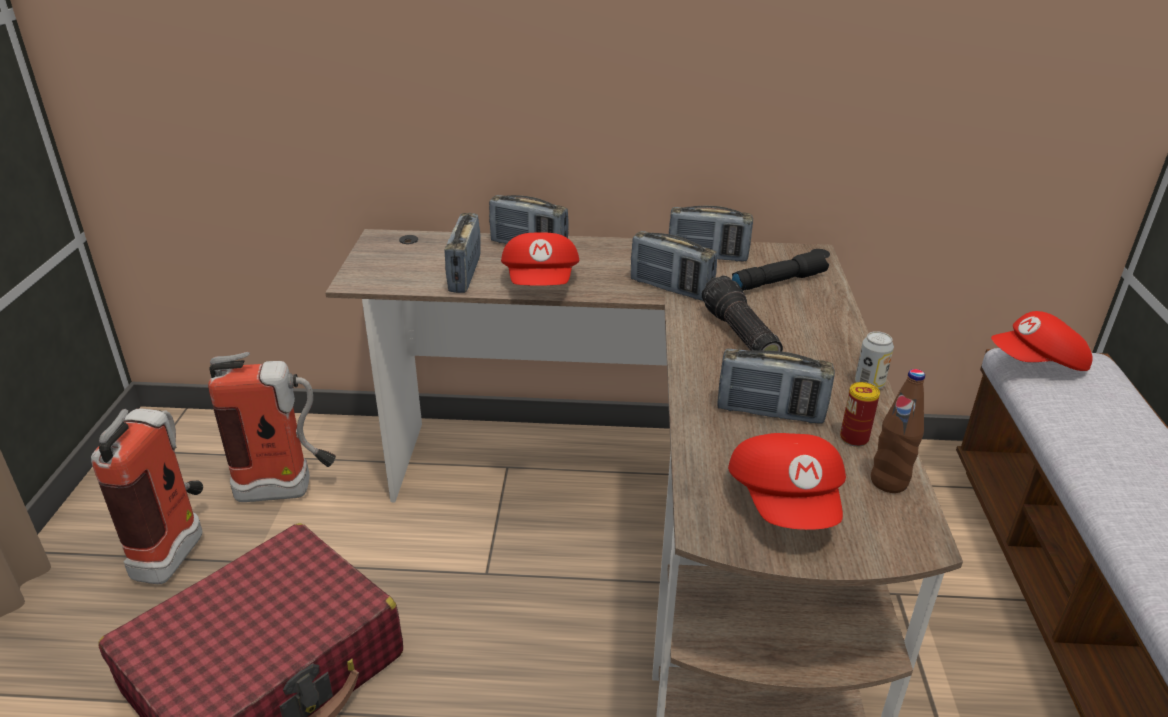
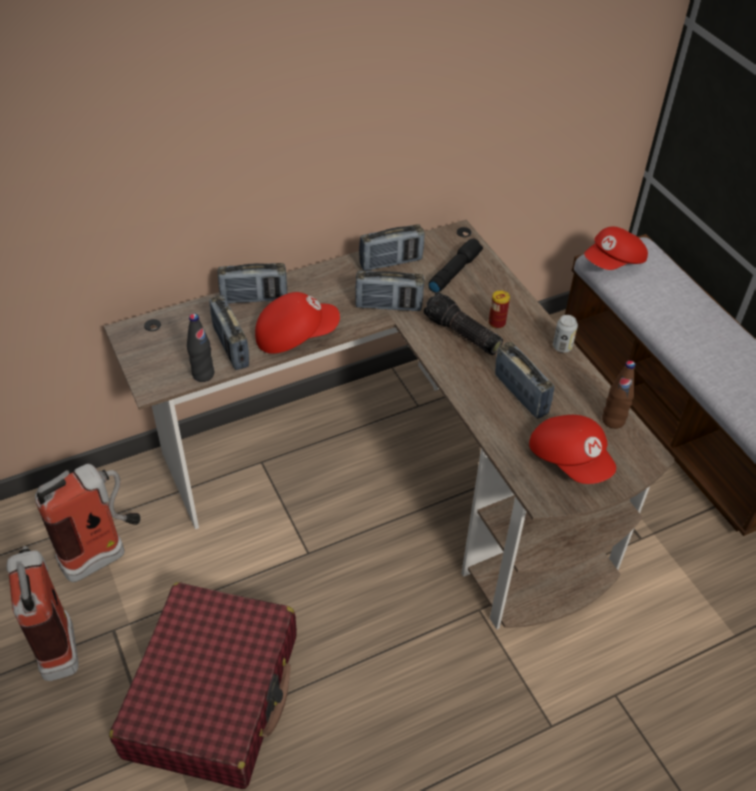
camera: 30 degrees left, 15 degrees up
red cap [501,232,579,286] -> red cap turned 75 degrees counterclockwise [255,292,340,354]
radio [717,349,835,424] -> radio turned 105 degrees counterclockwise [495,342,555,419]
can [840,382,880,447] -> can moved to [489,290,510,329]
none -> black bottle [187,314,214,382]

